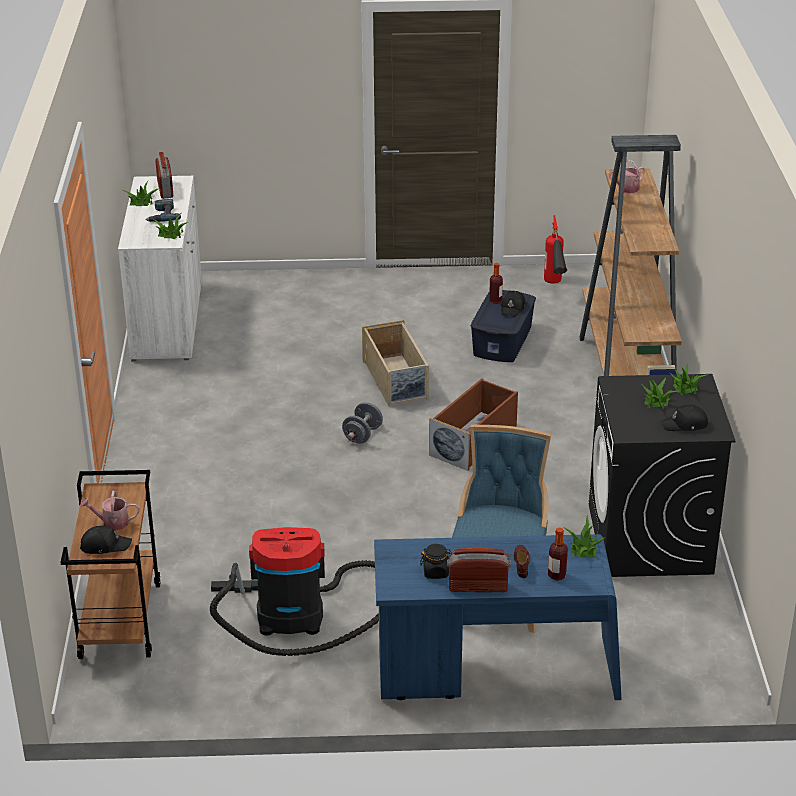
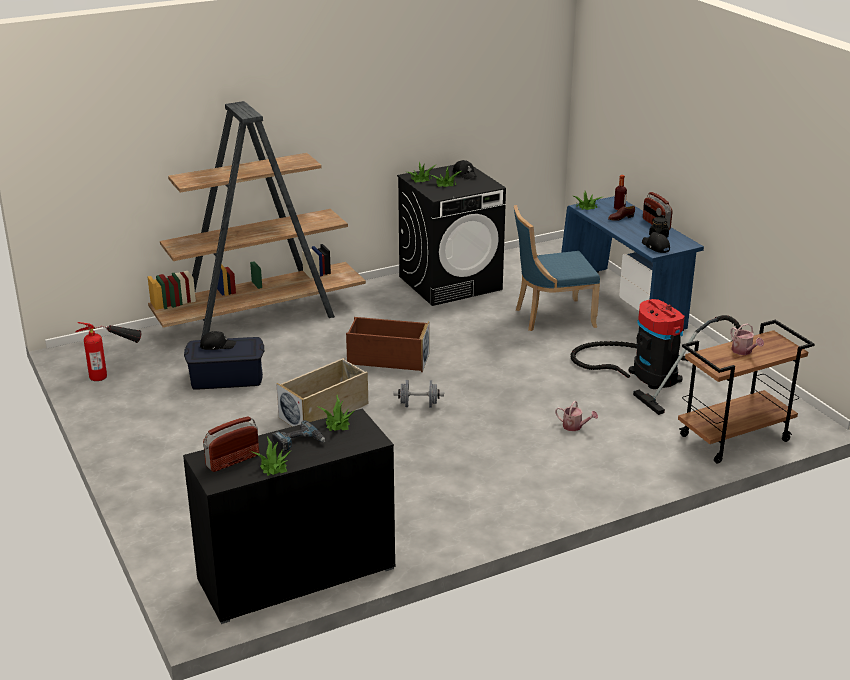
camera: 115 degrees left, 5 degrees down
black cap [80,526,132,554] -> black cap moved to [642,232,670,253]
white cabinet [118,176,202,361] -> black cabinet [183,409,395,624]
bottle [489,263,503,303] -> none
watering can [608,160,645,193] -> watering can moved to [555,401,598,431]

